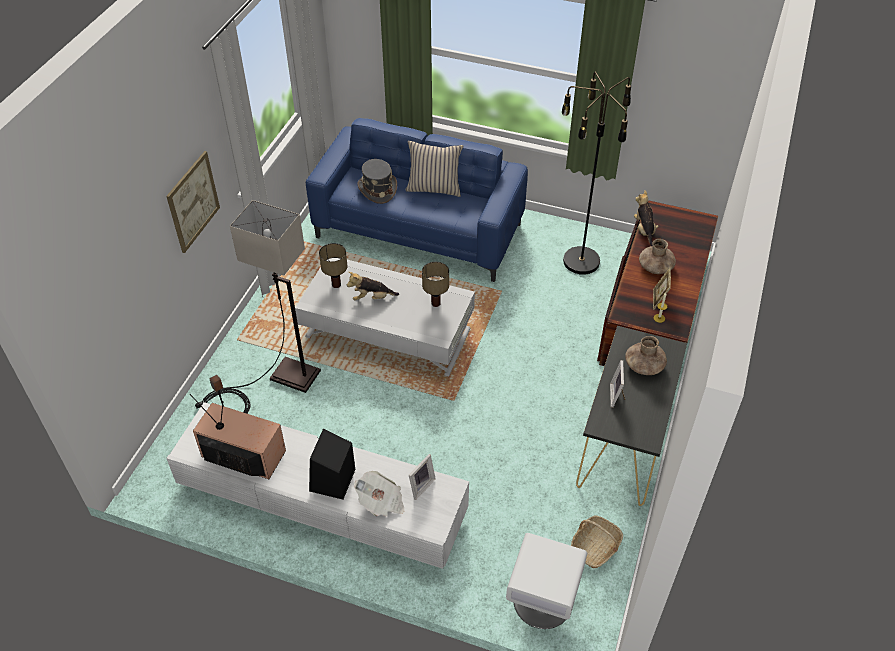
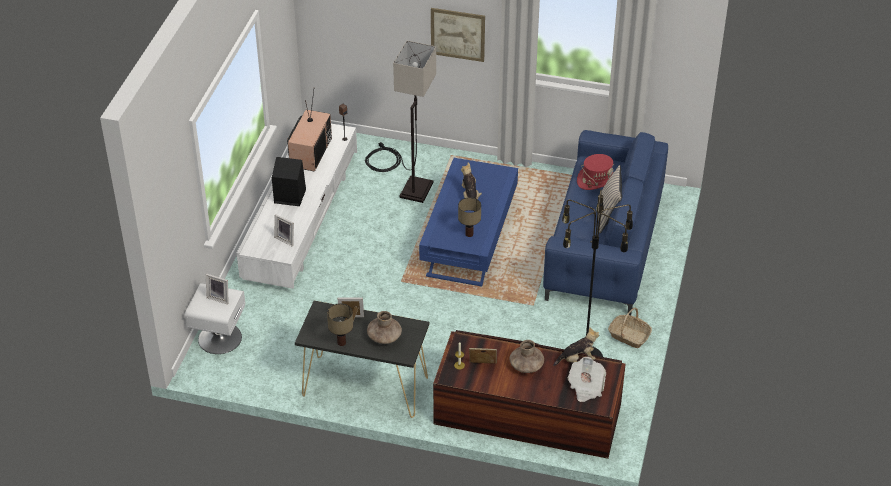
camera: 85 degrees right, 5 degrees down
white coffee table [295,258,475,376] -> blue coffee table [419,158,518,287]
table lamp [319,243,348,288] -> table lamp moved to [327,303,353,346]
newspaper [354,471,405,517] -> newspaper moved to [568,357,606,402]
grey hat [357,159,397,204] -> red hat [577,154,614,190]
basket [571,515,623,568] -> basket moved to [608,308,652,348]
none -> picture frame [206,274,229,305]

